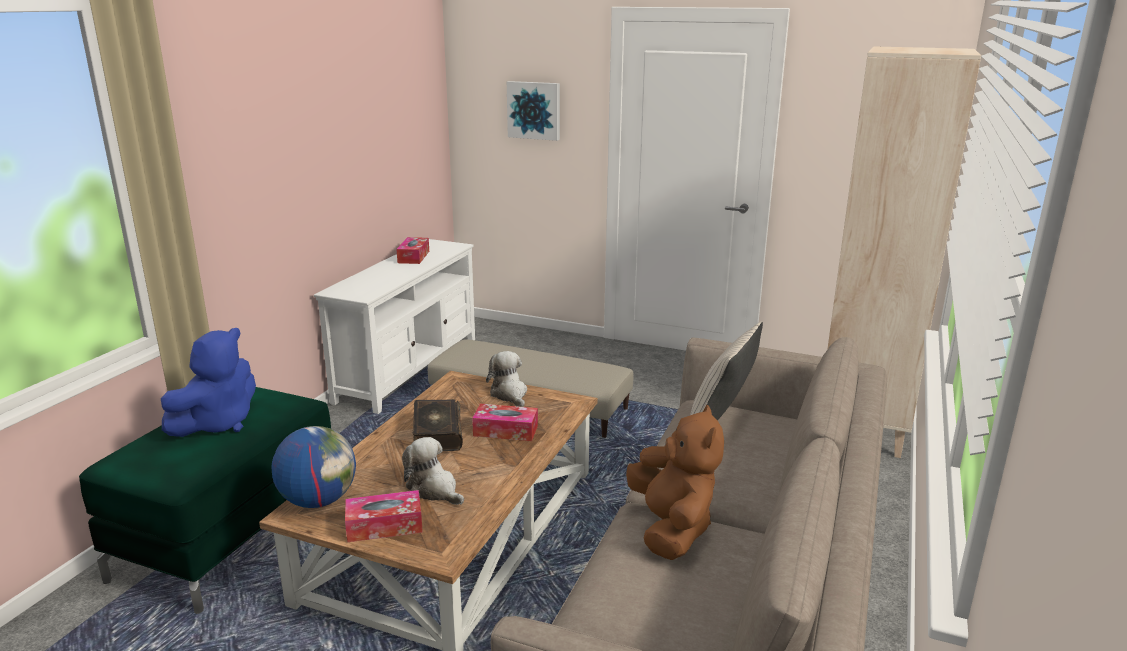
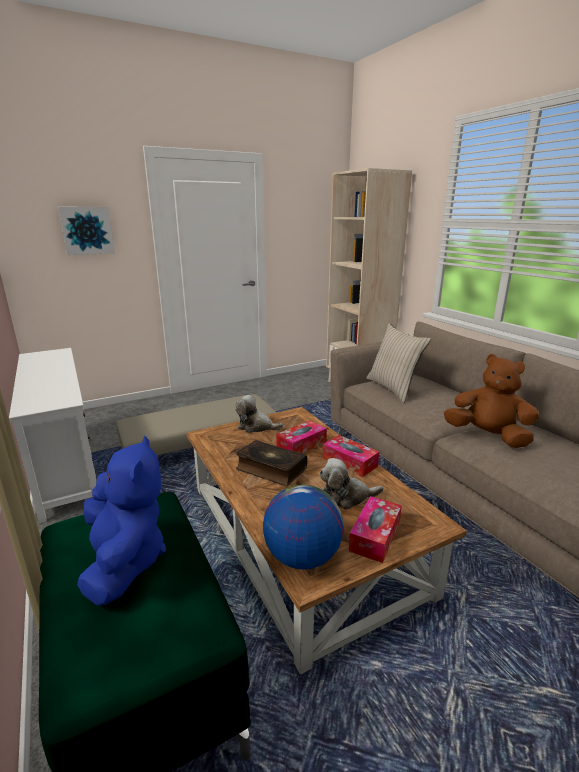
camera: 50 degrees left, 0 degrees up
tissue box [396,237,429,264] -> tissue box moved to [323,435,379,477]

